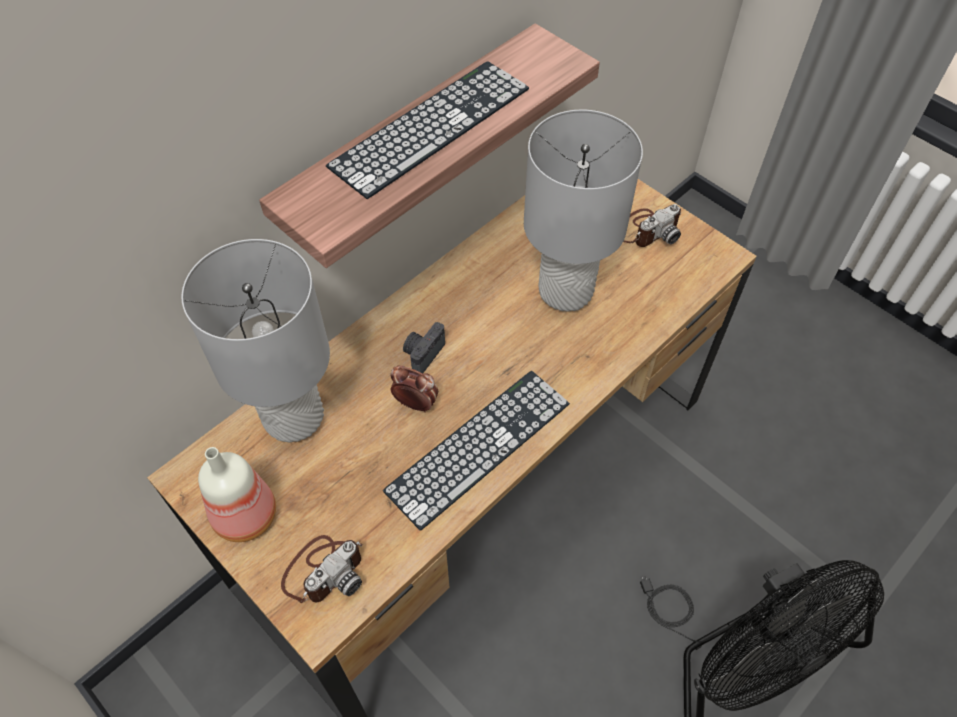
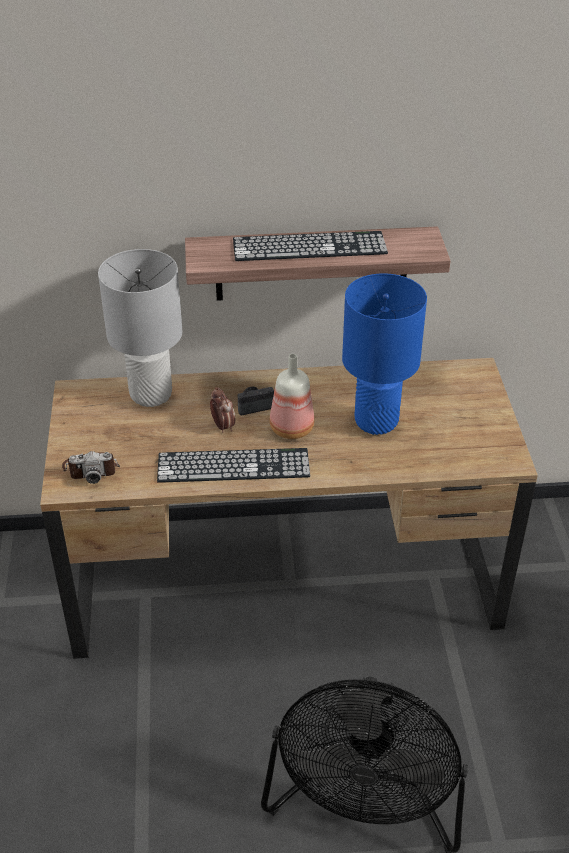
camera: 40 degrees right, 15 degrees down
bottle [198,447,276,542] -> bottle moved to [270,354,315,439]
grey table lamp [524,110,643,312] -> blue table lamp [342,273,427,435]
camera [623,204,681,247] -> none

